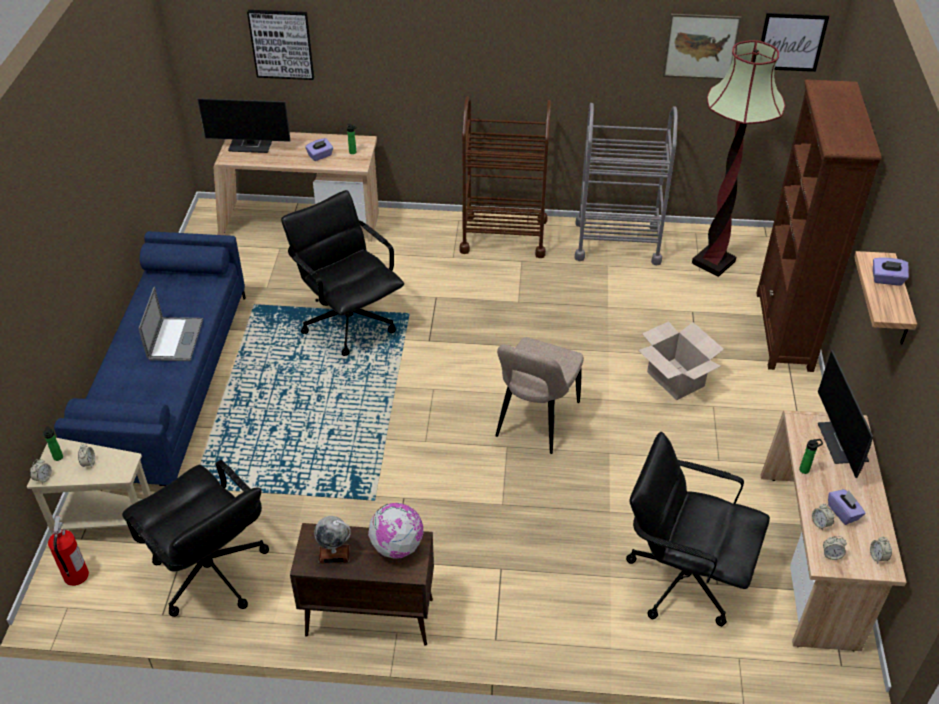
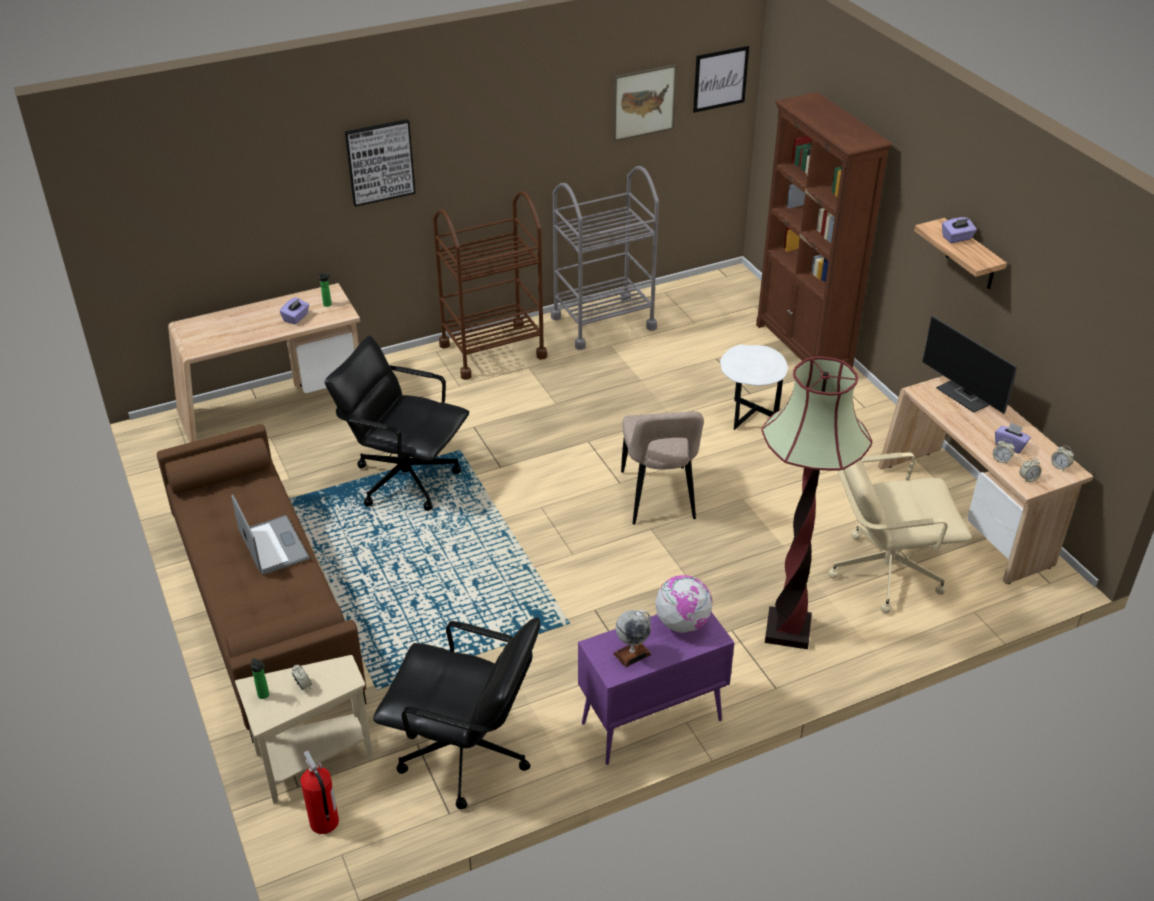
camera: 30 degrees left, 5 degrees down
alarm clock [30,459,52,484] -> none
blue sofa [54,231,246,486] -> brown sofa [157,424,366,743]
monitor [198,98,291,153] -> none
picture [247,10,314,80] -> picture moved to [345,119,416,207]
brown cabinet [290,523,434,646] -> purple cabinet [578,612,735,765]
black office chair [626,432,770,627] -> beige office chair [829,452,972,613]
cardboard box [638,321,724,400] -> white side table [720,344,788,430]
floor lamp [692,40,785,277] -> floor lamp moved to [762,356,872,649]
bottle [799,439,823,474] -> none

